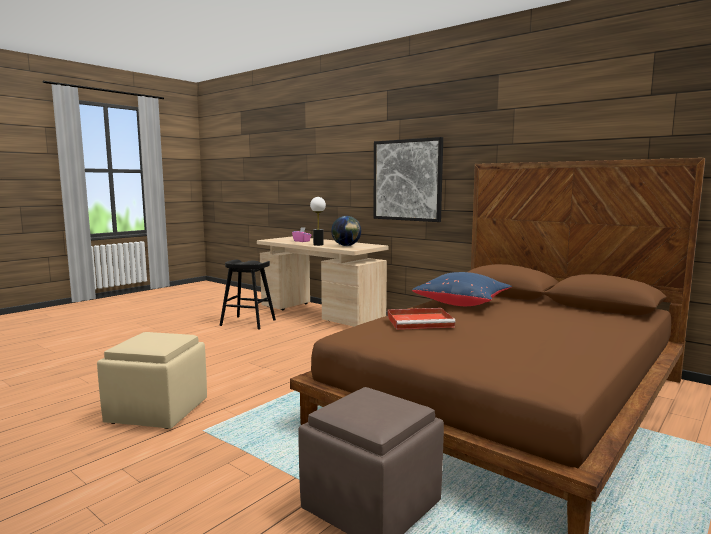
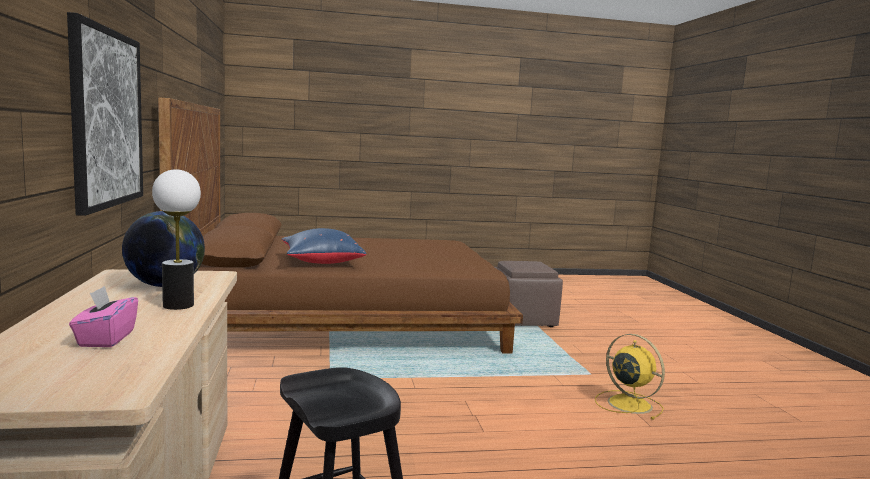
camera: 140 degrees left, 0 degrees up
beige ottoman [97,332,207,429] -> yellow fan [595,334,665,420]
red tray [387,308,456,330] -> none

